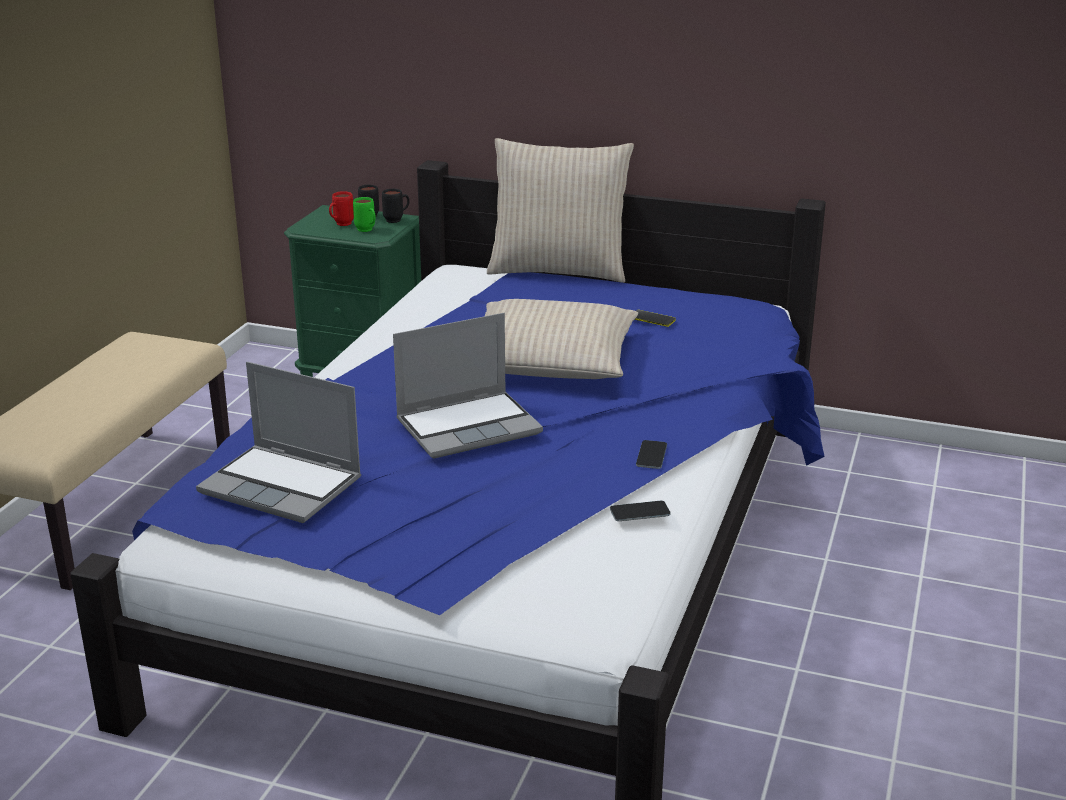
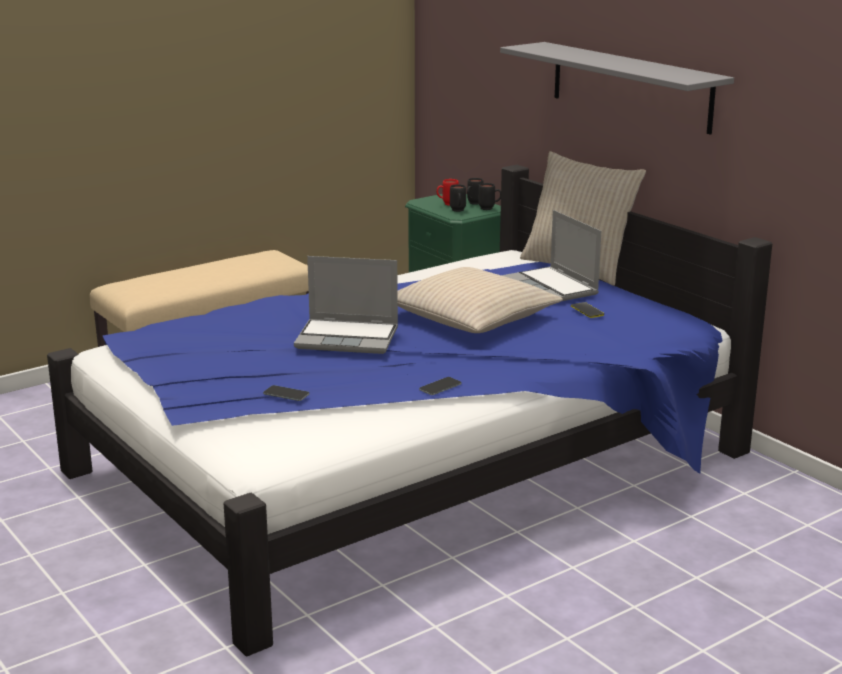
camera: 35 degrees right, 5 degrees down
laptop [196,362,361,523] -> laptop moved to [501,210,601,301]
green mug [353,197,376,232] -> black mug [450,184,466,212]
phone [610,501,671,521] -> phone moved to [263,385,309,401]
none -> grey shelf [500,42,734,135]

